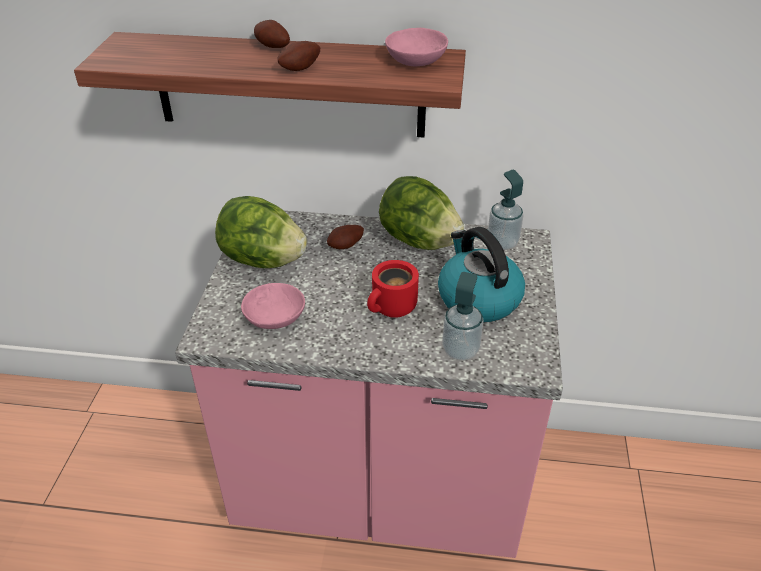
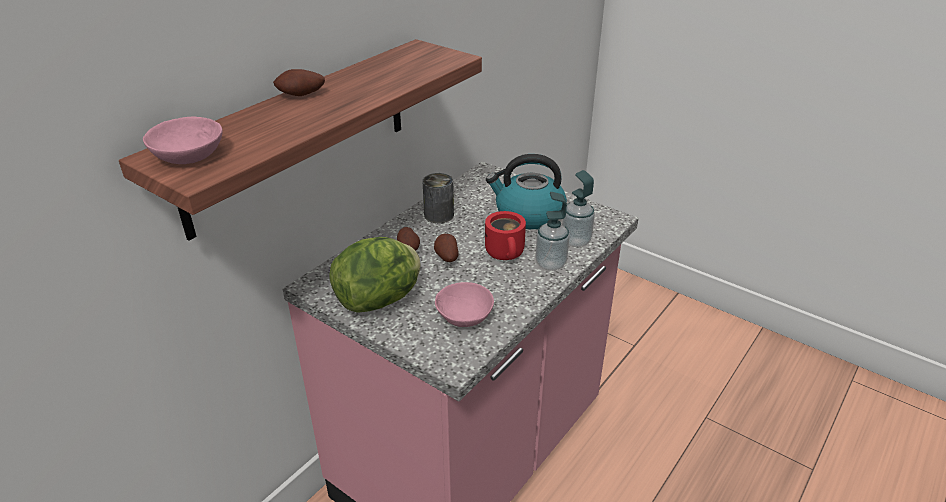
camera: 60 degrees left, 5 degrees down
potato [277,41,320,71] -> potato moved to [434,234,459,262]
lettuce [379,176,464,250] -> can [423,173,454,223]
pink bowl [385,28,448,66] -> pink bowl moved to [143,117,223,164]
soap dispenser [488,170,523,250] -> soap dispenser moved to [535,192,569,271]

